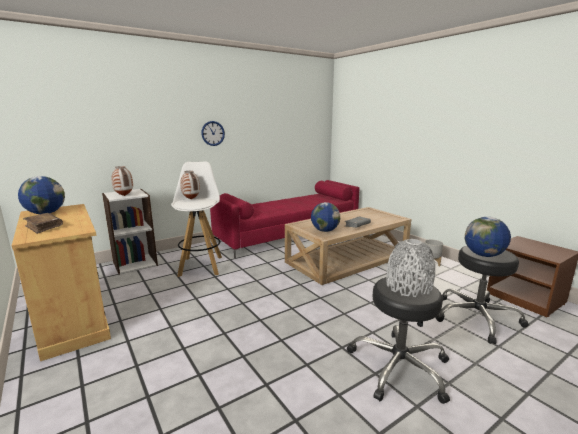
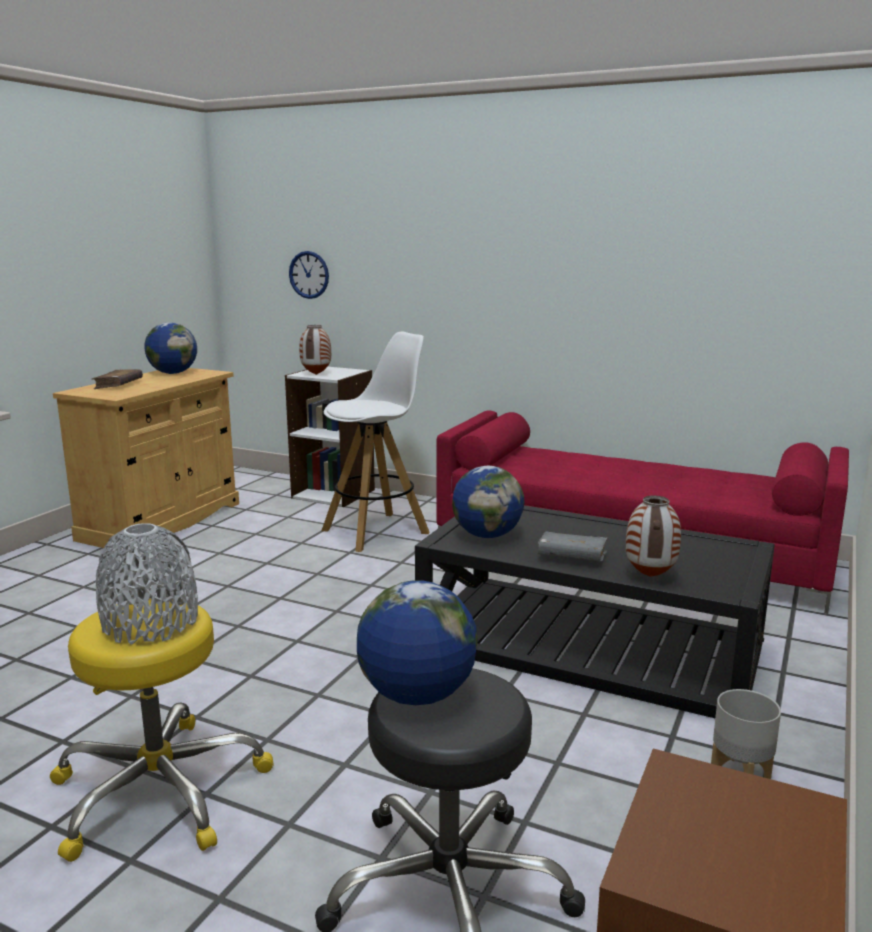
camera: 60 degrees right, 0 degrees up
vase [180,171,200,199] -> vase moved to [626,496,681,577]
wall clock [201,121,225,146] -> wall clock moved to [289,251,329,299]
beige coffee table [285,207,411,285] -> black coffee table [415,505,775,718]
black stool [347,276,450,404] -> yellow stool [50,598,274,862]

